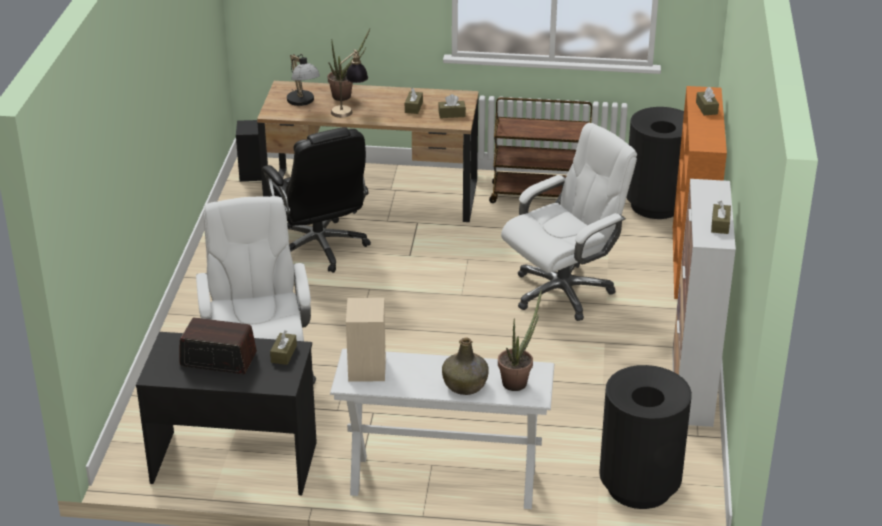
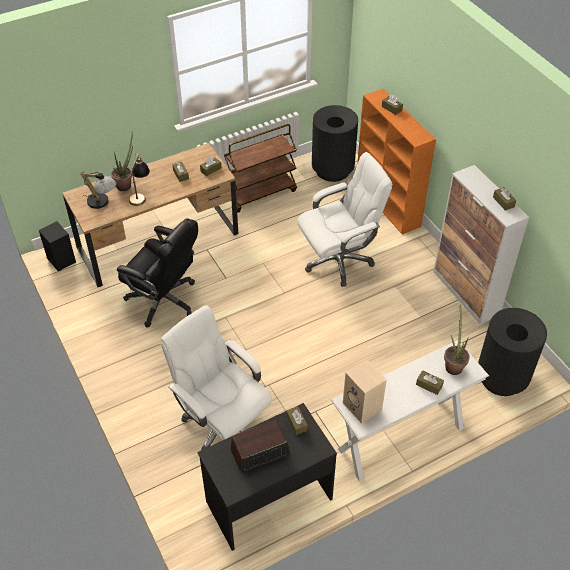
camera: 35 degrees left, 15 degrees up
green bottle [442,337,489,395] -> brown tissue box [416,370,444,395]
white office chair [501,123,637,321] -> white office chair turned 45 degrees clockwise [297,152,393,287]

